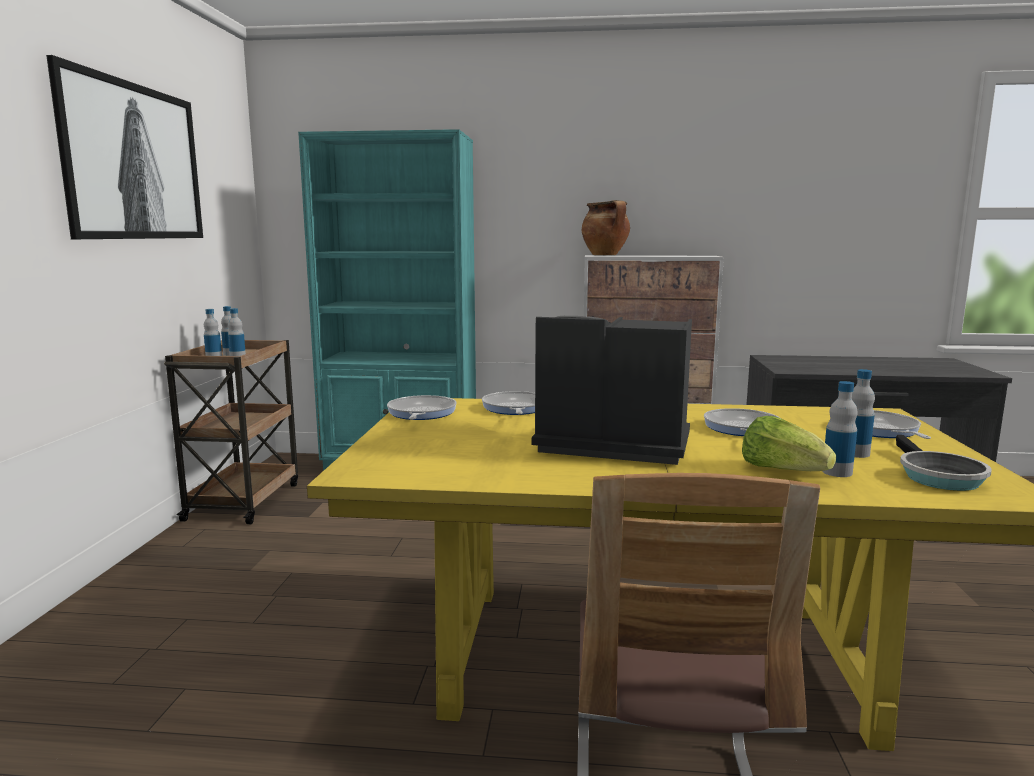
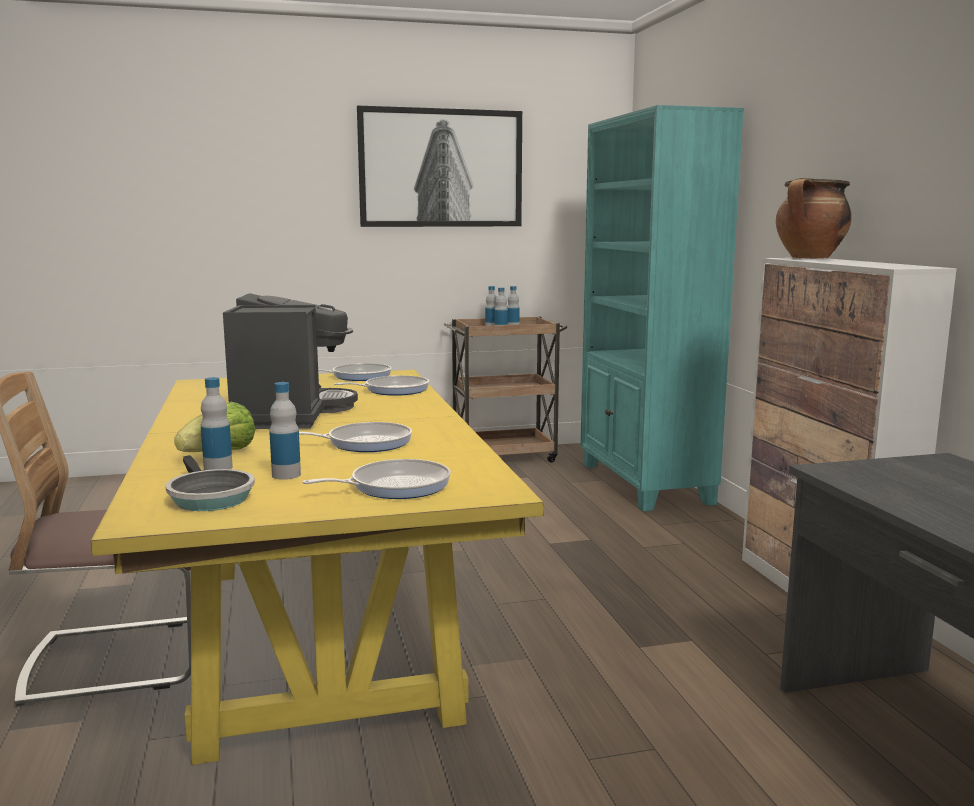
camera: 70 degrees right, 0 degrees up
frying pan [896,435,992,491] -> frying pan turned 105 degrees counterclockwise [166,455,255,511]

